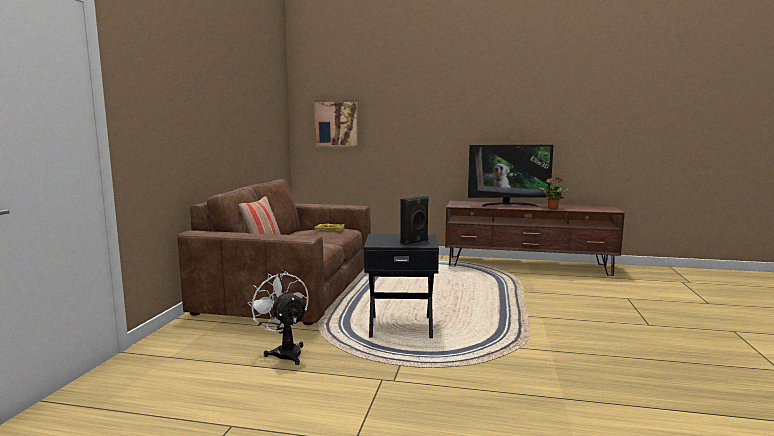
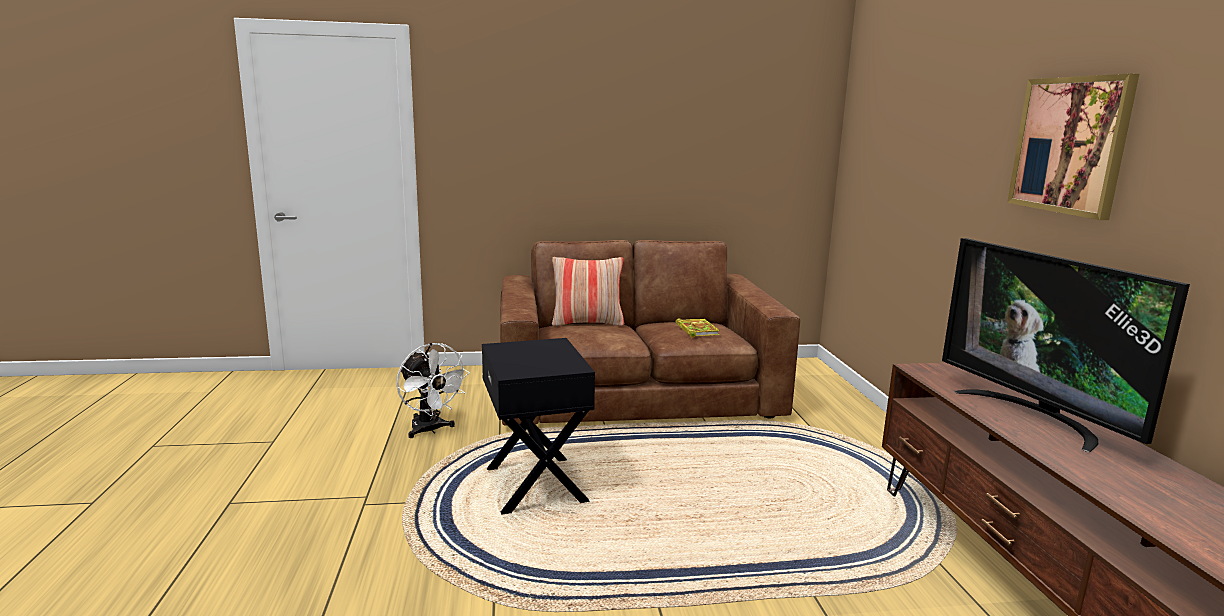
camera: 70 degrees right, 5 degrees up
white fan [248,272,309,365] -> white fan turned 105 degrees clockwise [397,343,470,438]
picture [313,100,359,148] -> picture moved to [1007,73,1139,220]
black speaker [400,196,429,245] -> none
potted plant [539,177,569,209] -> none

